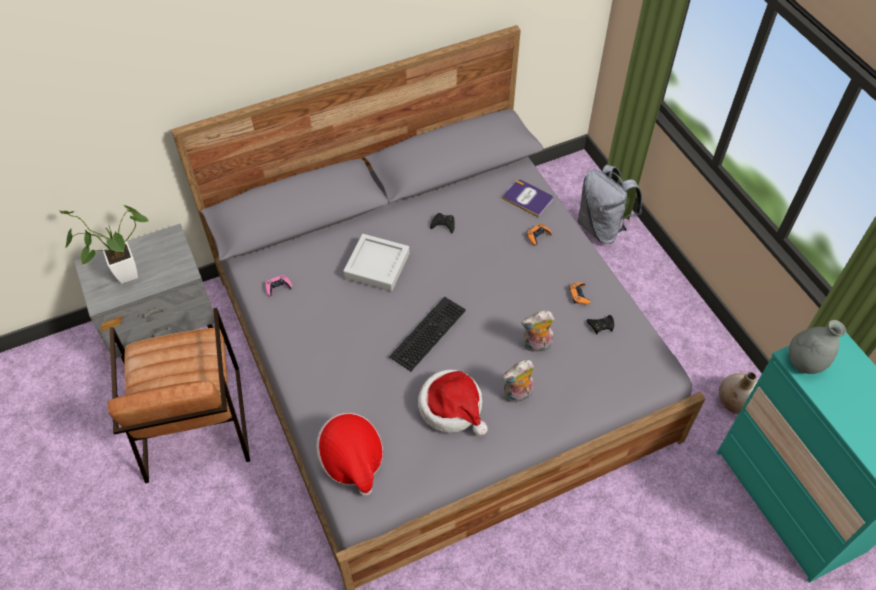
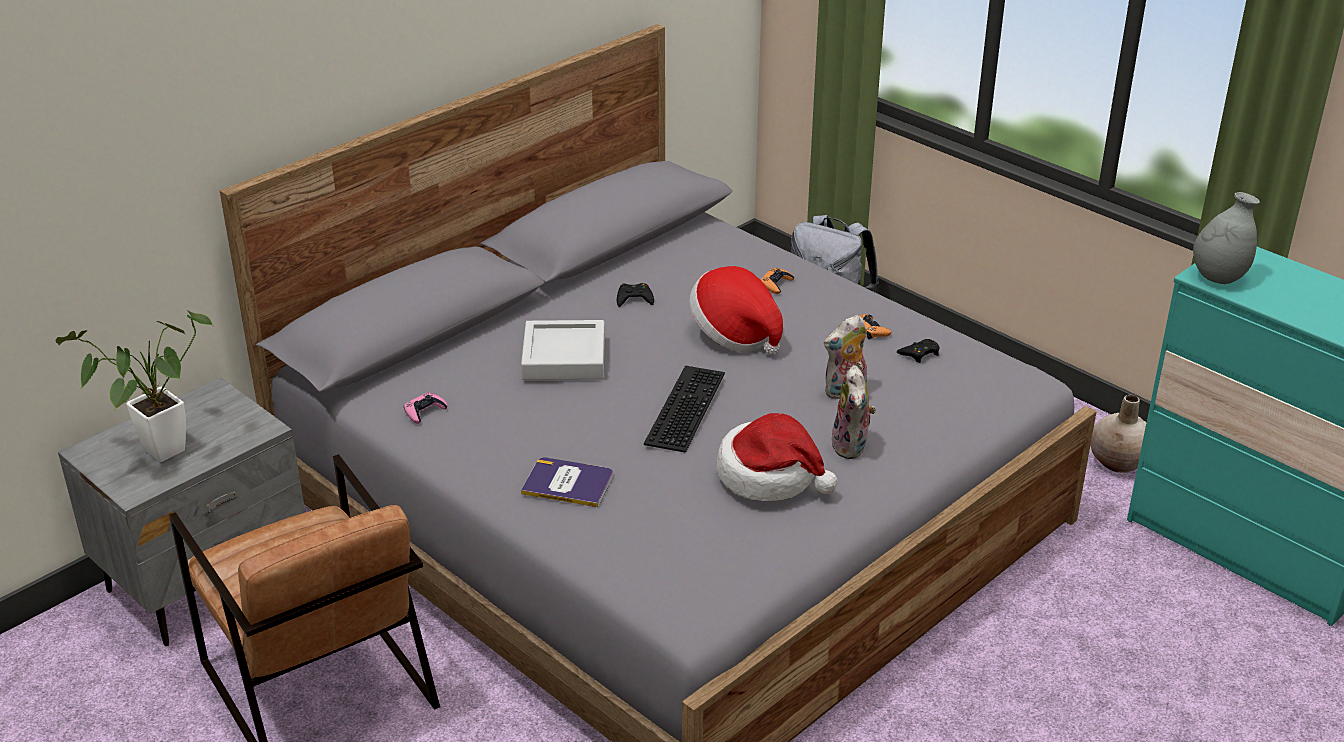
camera: 20 degrees left, 20 degrees down
hat [316,413,383,496] -> hat moved to [689,266,783,354]
book [502,180,553,217] -> book moved to [521,458,613,507]
plush toy [503,360,534,403] -> plush toy turned 45 degrees counterclockwise [831,365,876,459]

